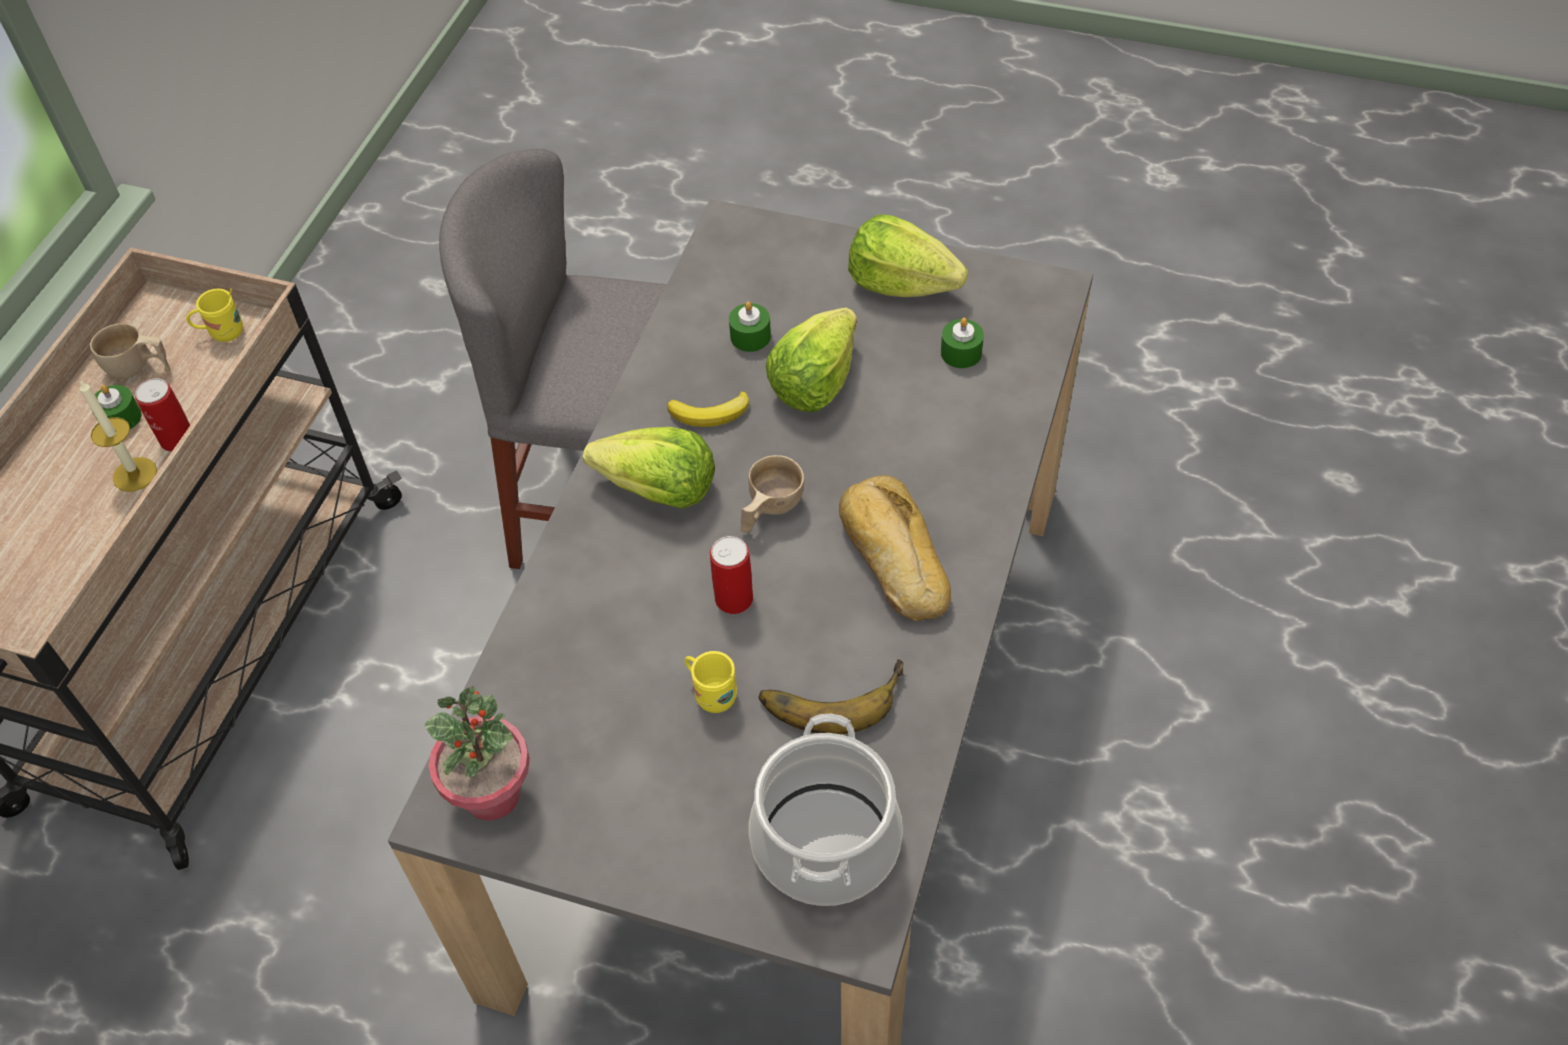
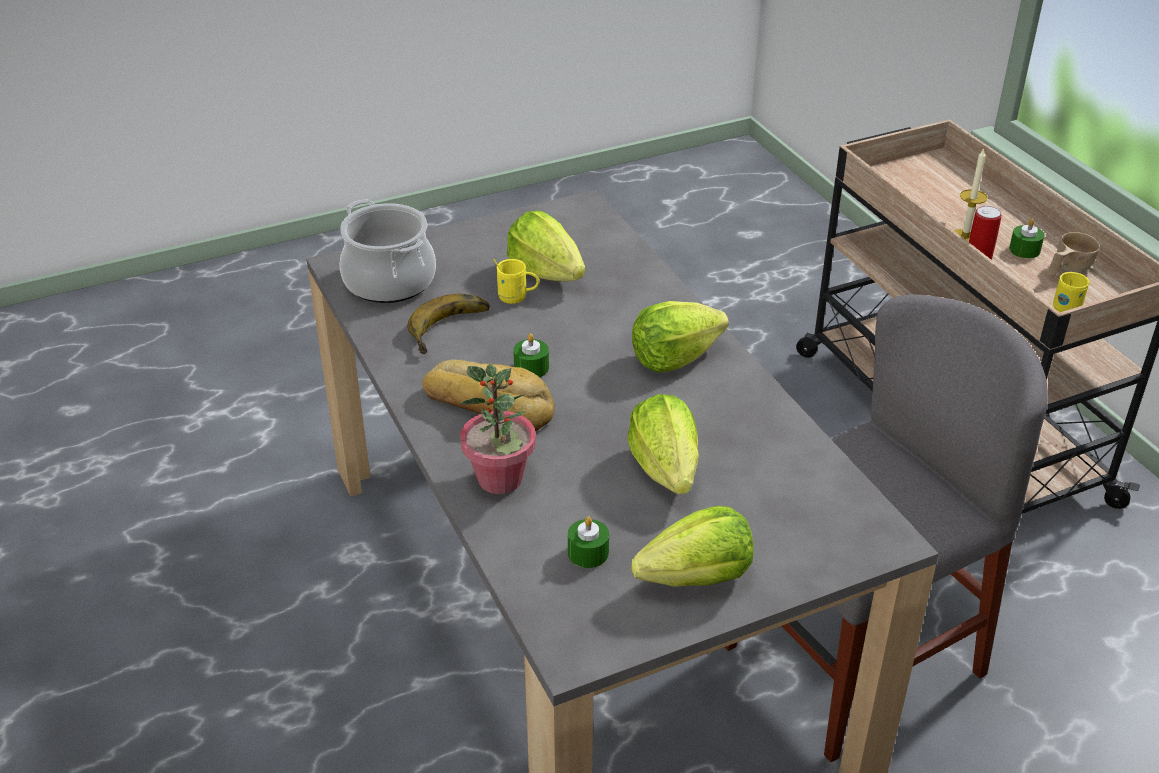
camera: 135 degrees right, 15 degrees down
potted plant [425,686,530,820] -> potted plant moved to [460,364,536,494]
banana [668,391,749,427] -> none
can [710,536,753,614] -> none
green candle [729,302,771,352] -> green candle moved to [513,334,549,377]
beige cup [740,455,804,533] -> none
none -> lettuce [507,210,585,281]

